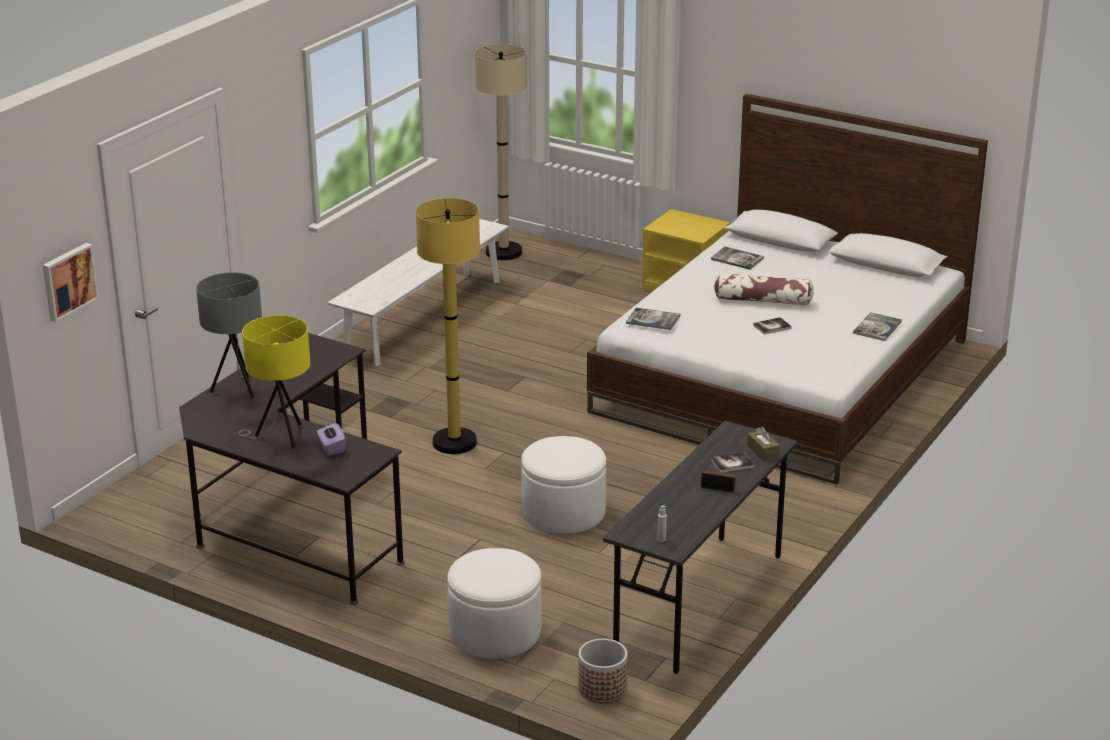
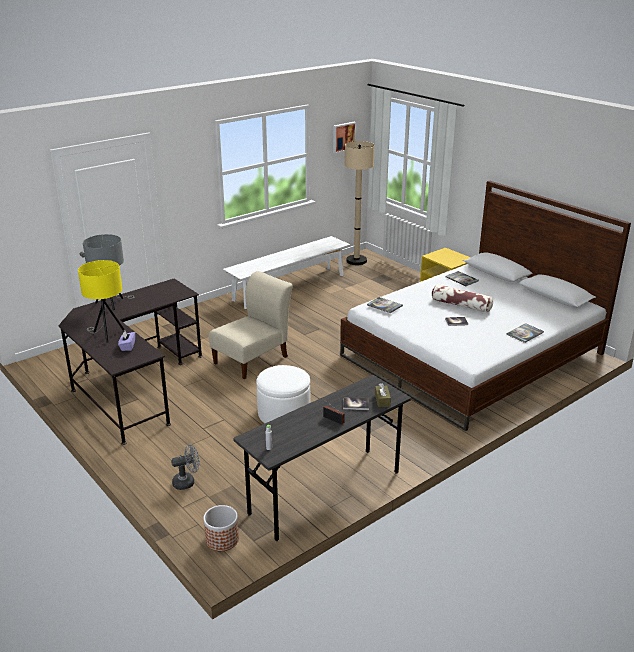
camera: 20 degrees right, 0 degrees up
picture [43,243,99,322] -> picture moved to [333,122,356,154]
yellow floor lamp [416,198,480,454] -> beige chair [209,271,293,379]
white ottoman [447,548,542,658] -> grey fan [171,444,199,490]

